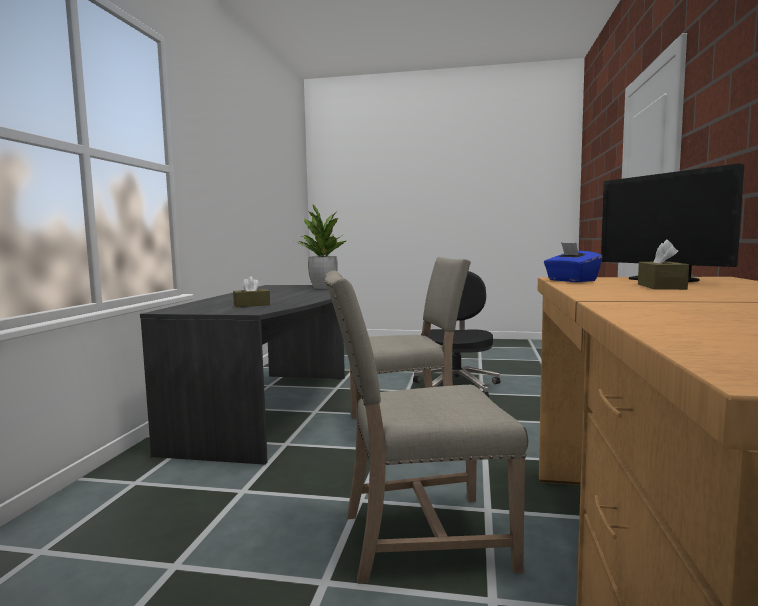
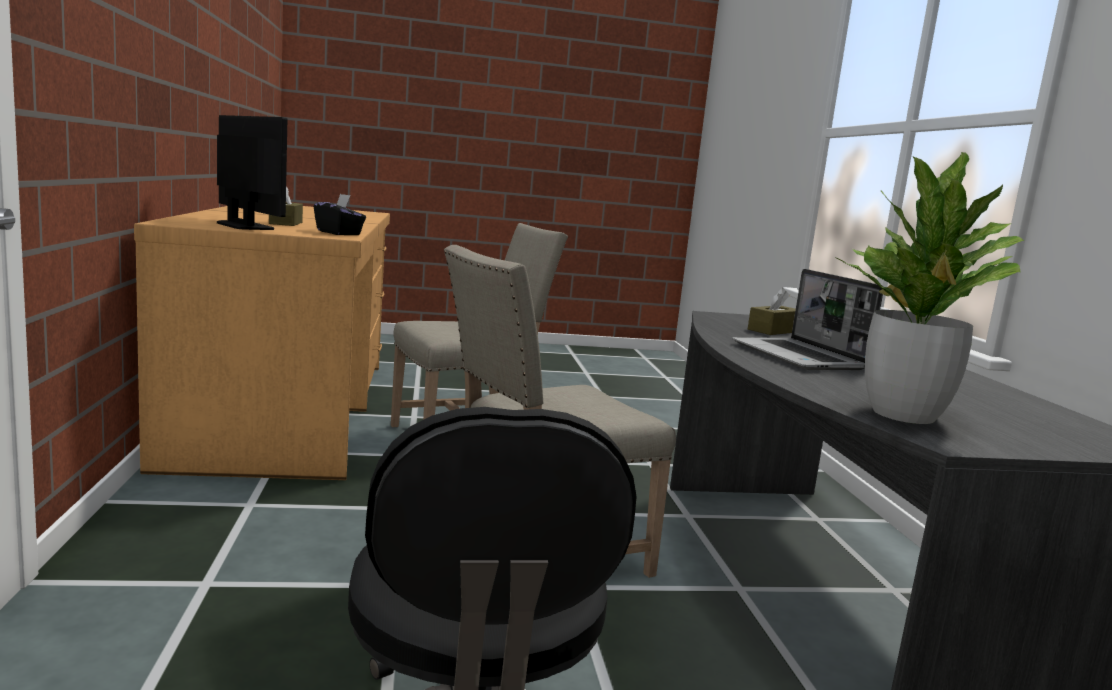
camera: 160 degrees right, 5 degrees up
blue tissue box [544,242,603,282] -> black tissue box [314,194,366,235]
none -> laptop [732,269,883,370]

